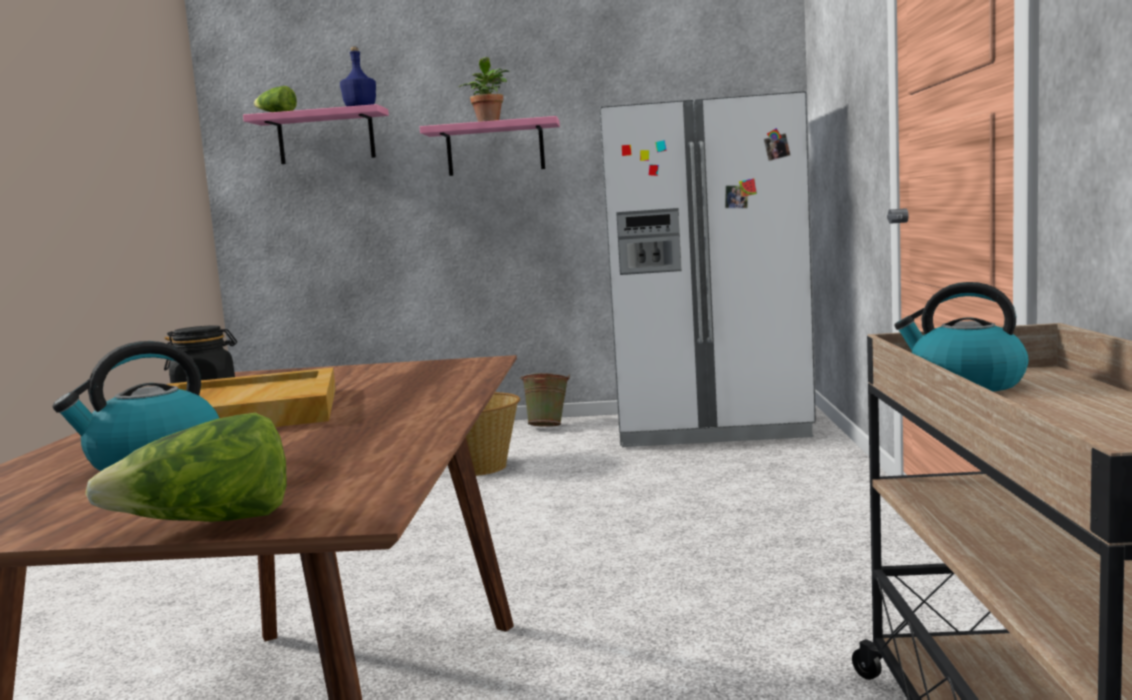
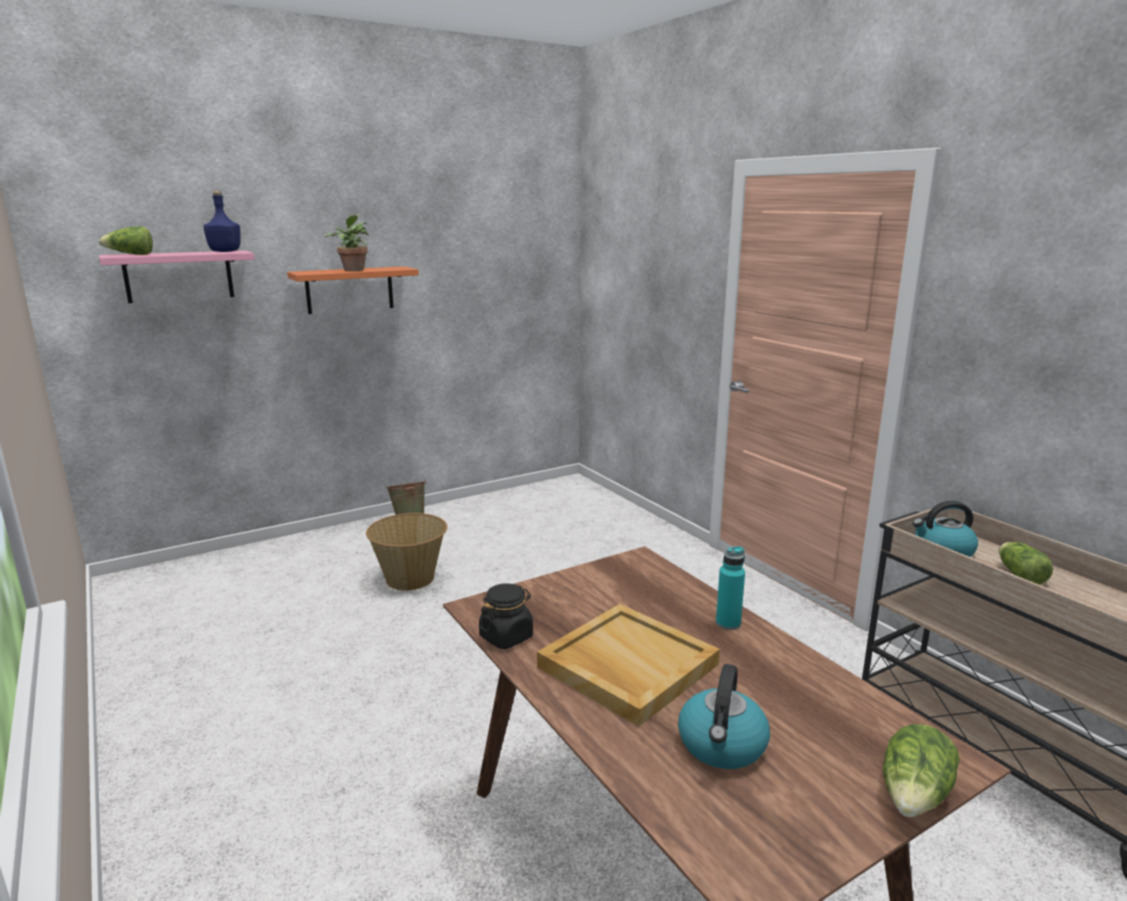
camera: 35 degrees left, 10 degrees up
pink shelf [420,116,560,176] -> orange shelf [287,266,419,314]
white fridge [600,91,816,447] -> none
none -> turquoise bottle [716,546,745,630]
none -> lettuce [999,542,1053,585]

